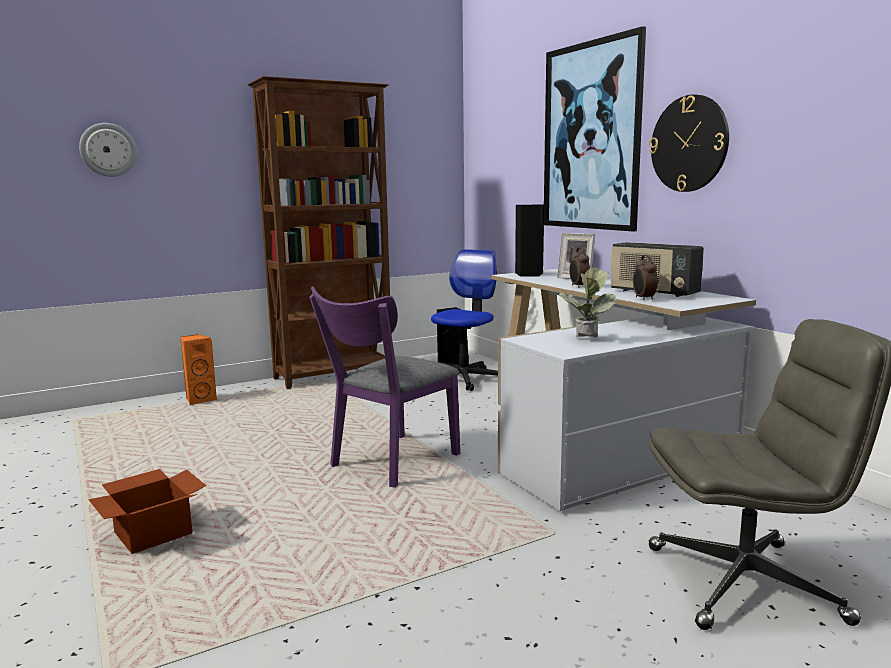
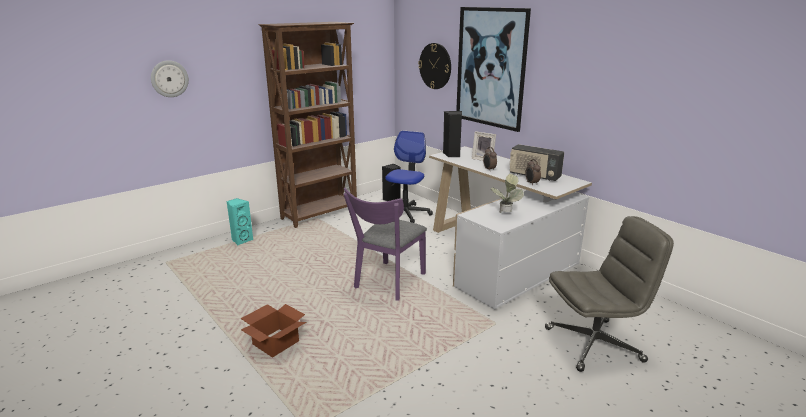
camera: 10 degrees left, 10 degrees up
orange speaker [180,334,217,405] -> turquoise speaker [226,198,253,245]
wall clock [649,94,729,192] -> wall clock moved to [418,43,451,89]

